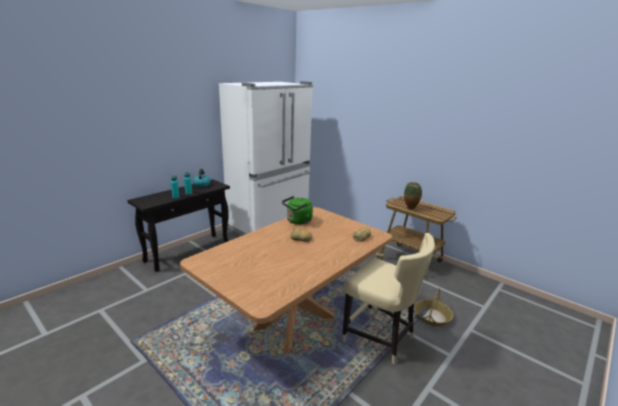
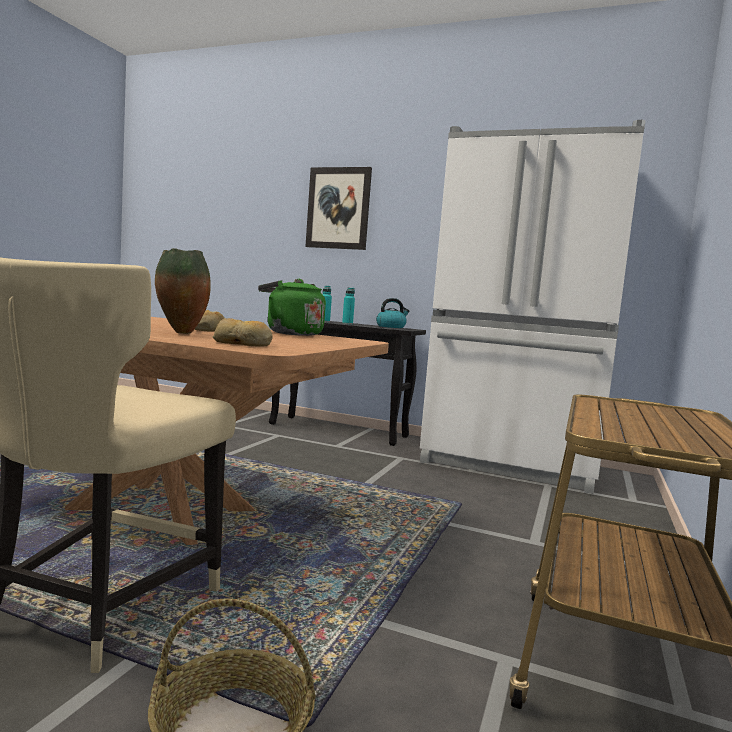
camera: 70 degrees right, 15 degrees down
vase [404,182,422,210] -> vase moved to [155,248,210,334]
none -> picture [305,167,372,250]

